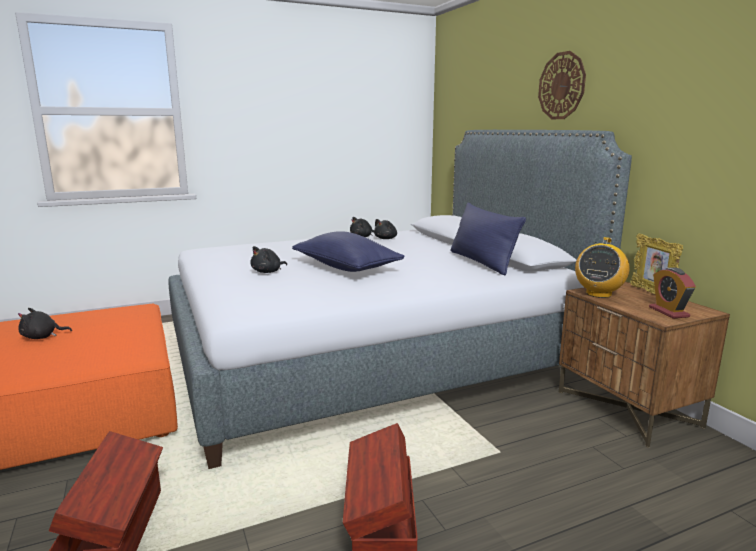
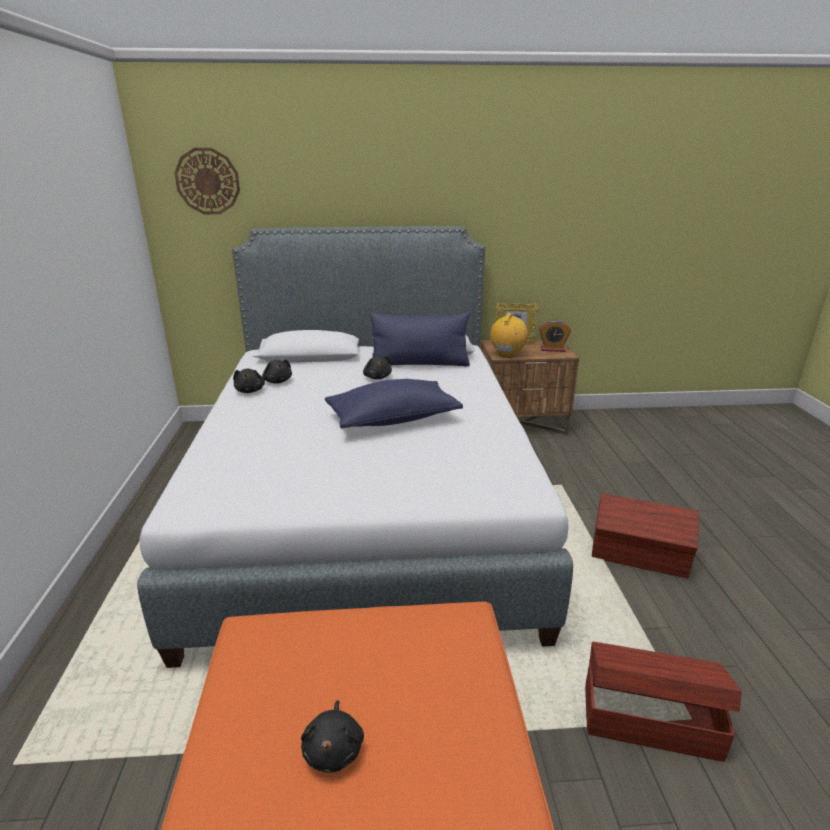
camera: 70 degrees left, 10 degrees up
black plush toy [250,246,287,273] -> black plush toy moved to [363,356,392,379]
wall clock [538,51,586,119] -> wall clock moved to [174,148,240,214]
radio [575,237,630,298] -> radio turned 120 degrees counterclockwise [490,313,528,358]

